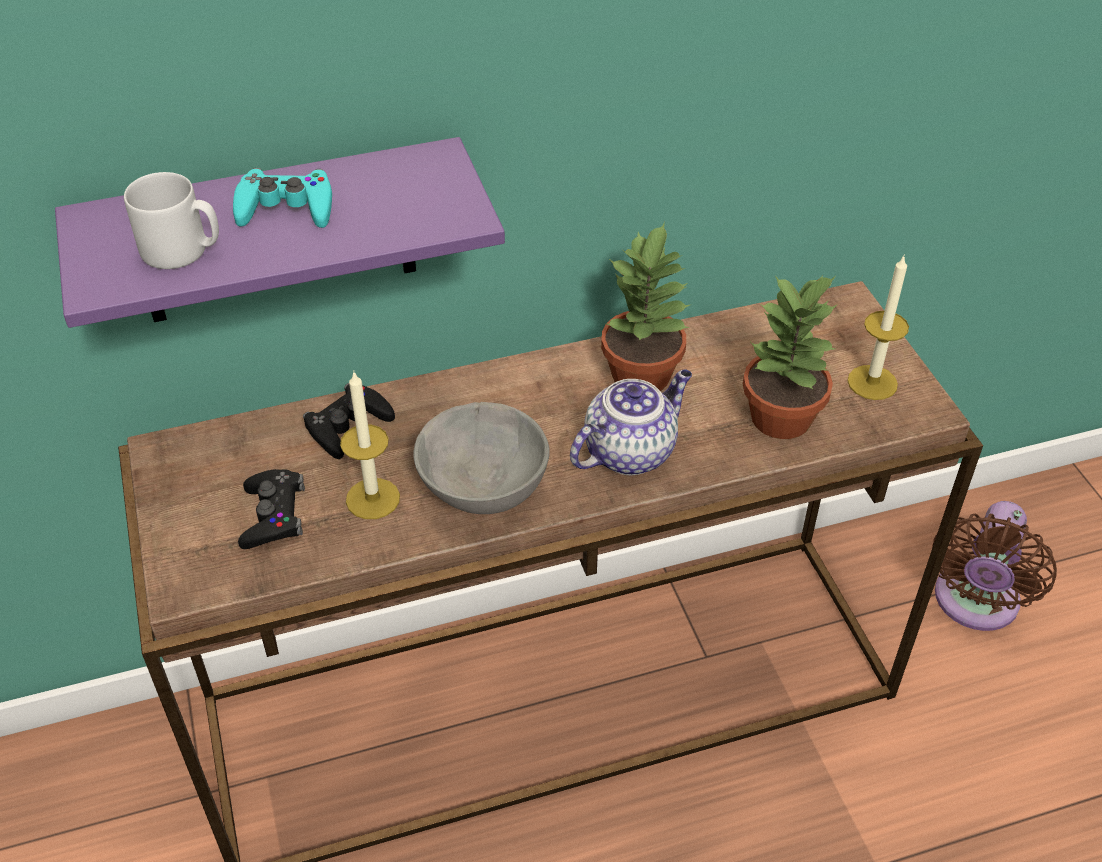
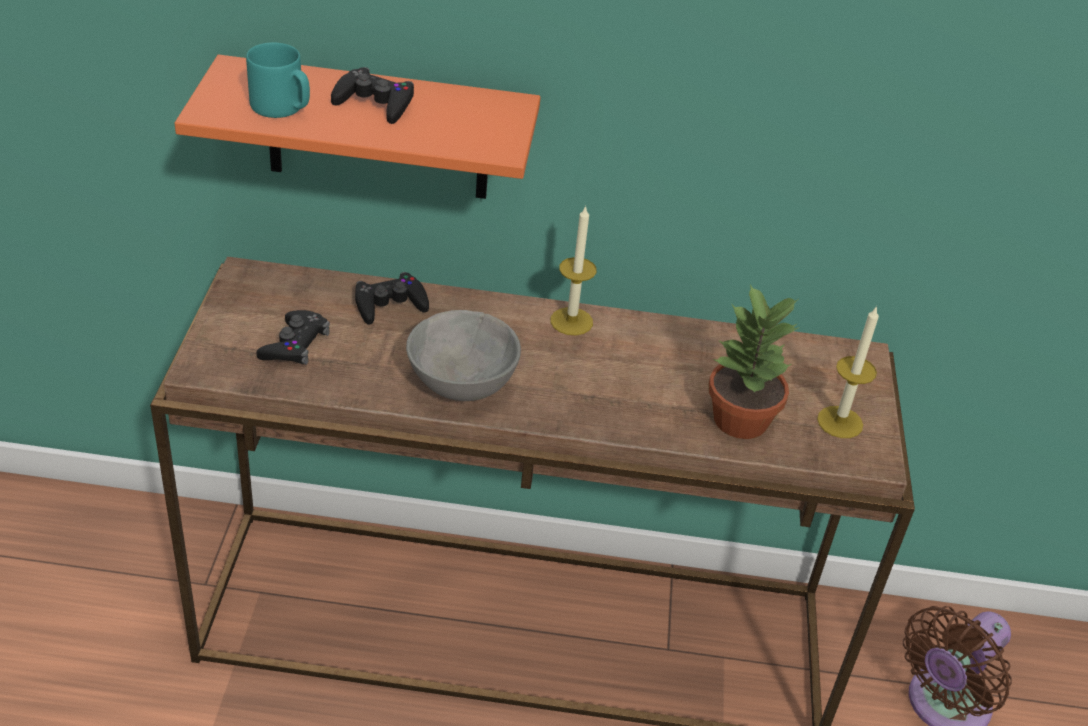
camera: 20 degrees right, 5 degrees down
purple shelf [55,137,505,328] -> orange shelf [175,55,541,199]
grey mug [124,172,219,269] -> turquoise mug [246,43,310,118]
turquoise game controller [233,168,332,228] -> black game controller [331,67,414,124]
candle [340,372,400,519] -> candle moved to [550,205,597,335]
teapot [570,370,692,475] -> none
potted plant [601,222,690,391] -> none

